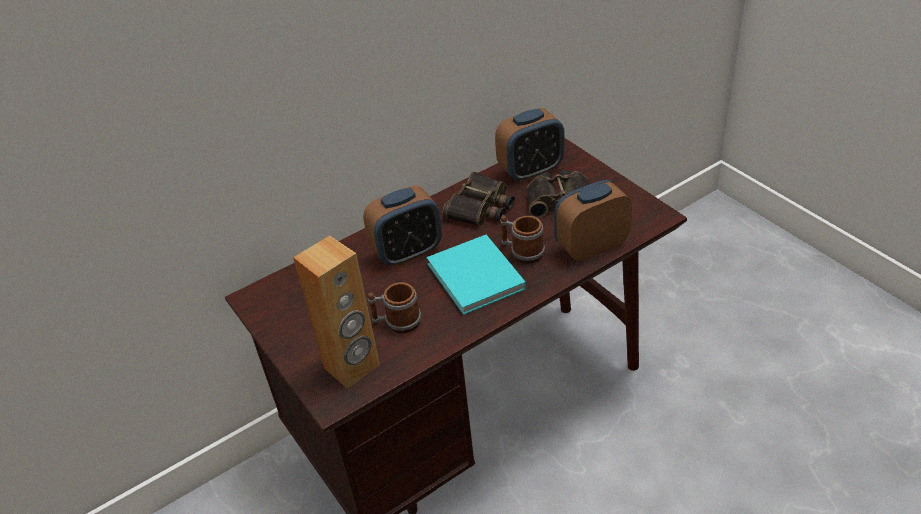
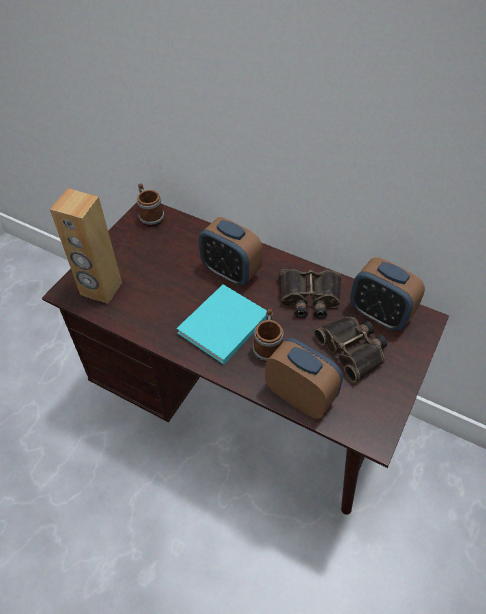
camera: 60 degrees right, 10 degrees up
mug [368,282,421,333] -> mug moved to [137,183,164,227]

